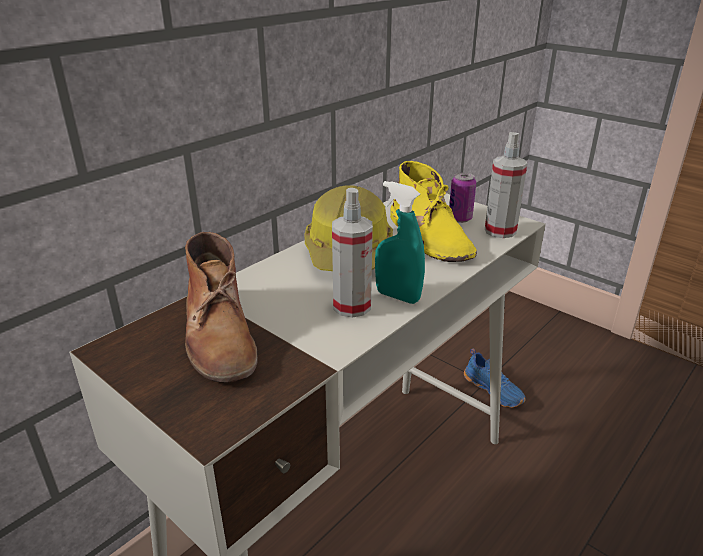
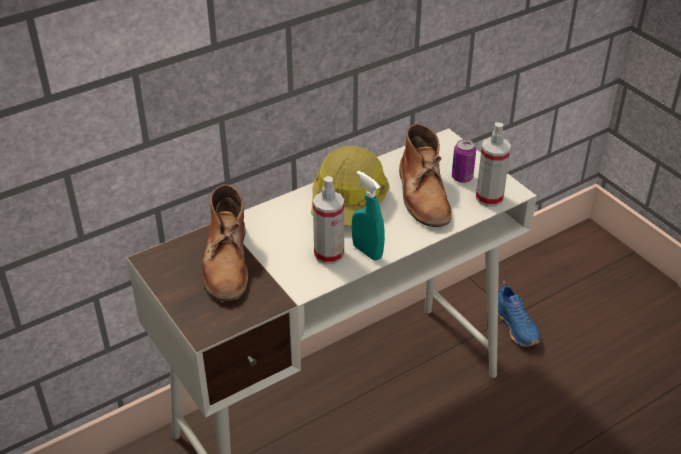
camera: 15 degrees right, 10 degrees up
yellow boot [390,161,477,262] -> brown boot [399,123,452,227]

